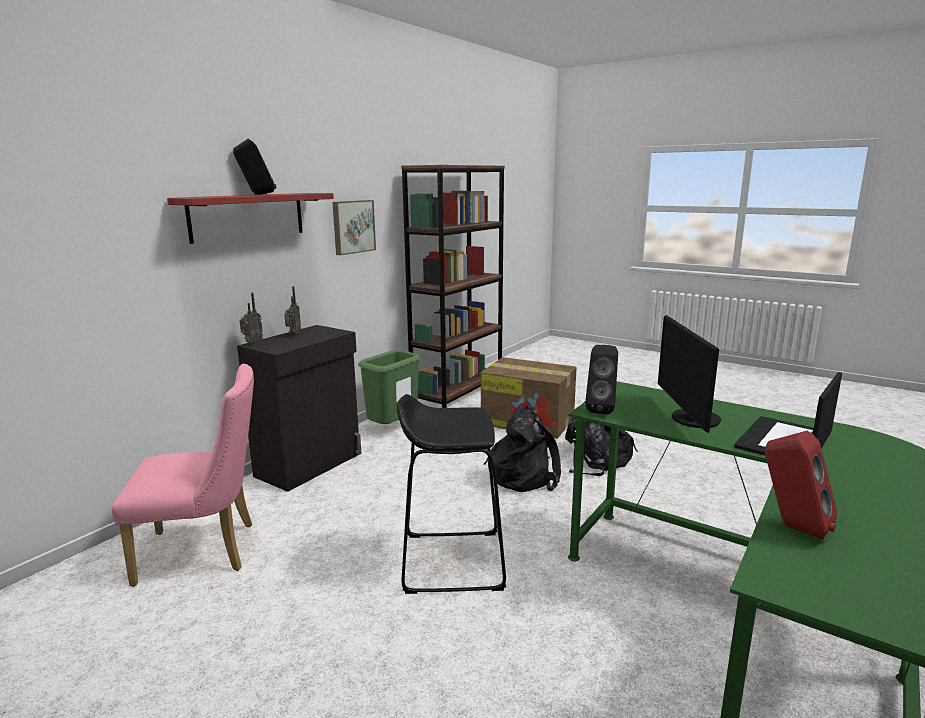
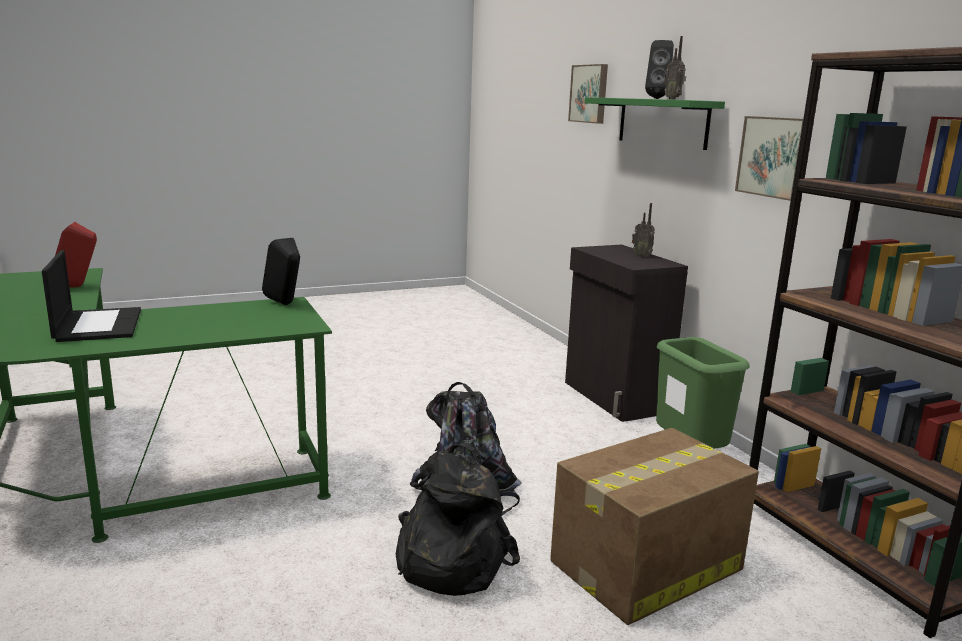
camera: 120 degrees right, 0 degrees up
pink chair [112,364,254,587] -> none
red shelf [167,193,334,244] -> green shelf [584,97,725,150]
radio [240,293,263,344] -> radio moved to [665,36,686,99]
black stool [397,394,506,594] -> none
monitor [658,315,721,433] -> none
none -> picture [568,64,608,124]

